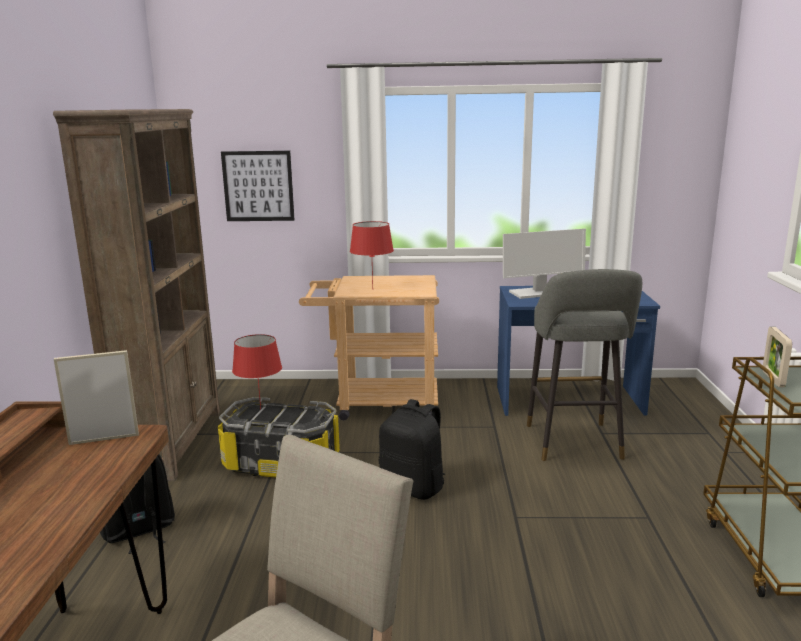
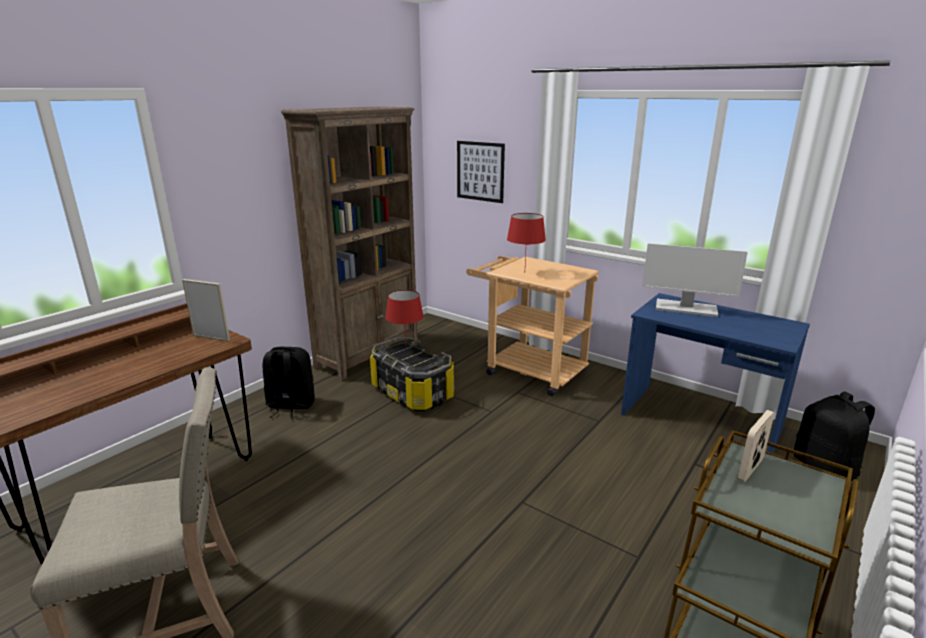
camera: 35 degrees right, 5 degrees up
black backpack [379,399,445,500] -> black backpack moved to [794,392,875,481]
grey stool [527,269,642,461] -> none

